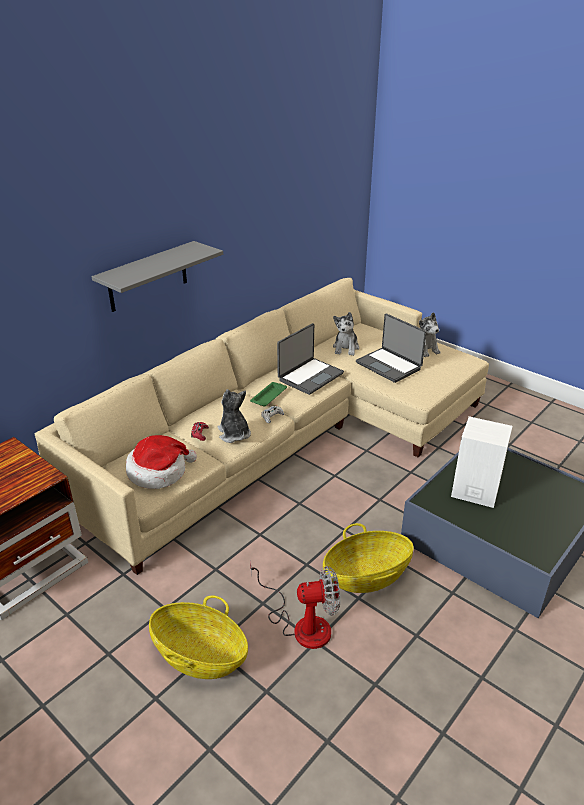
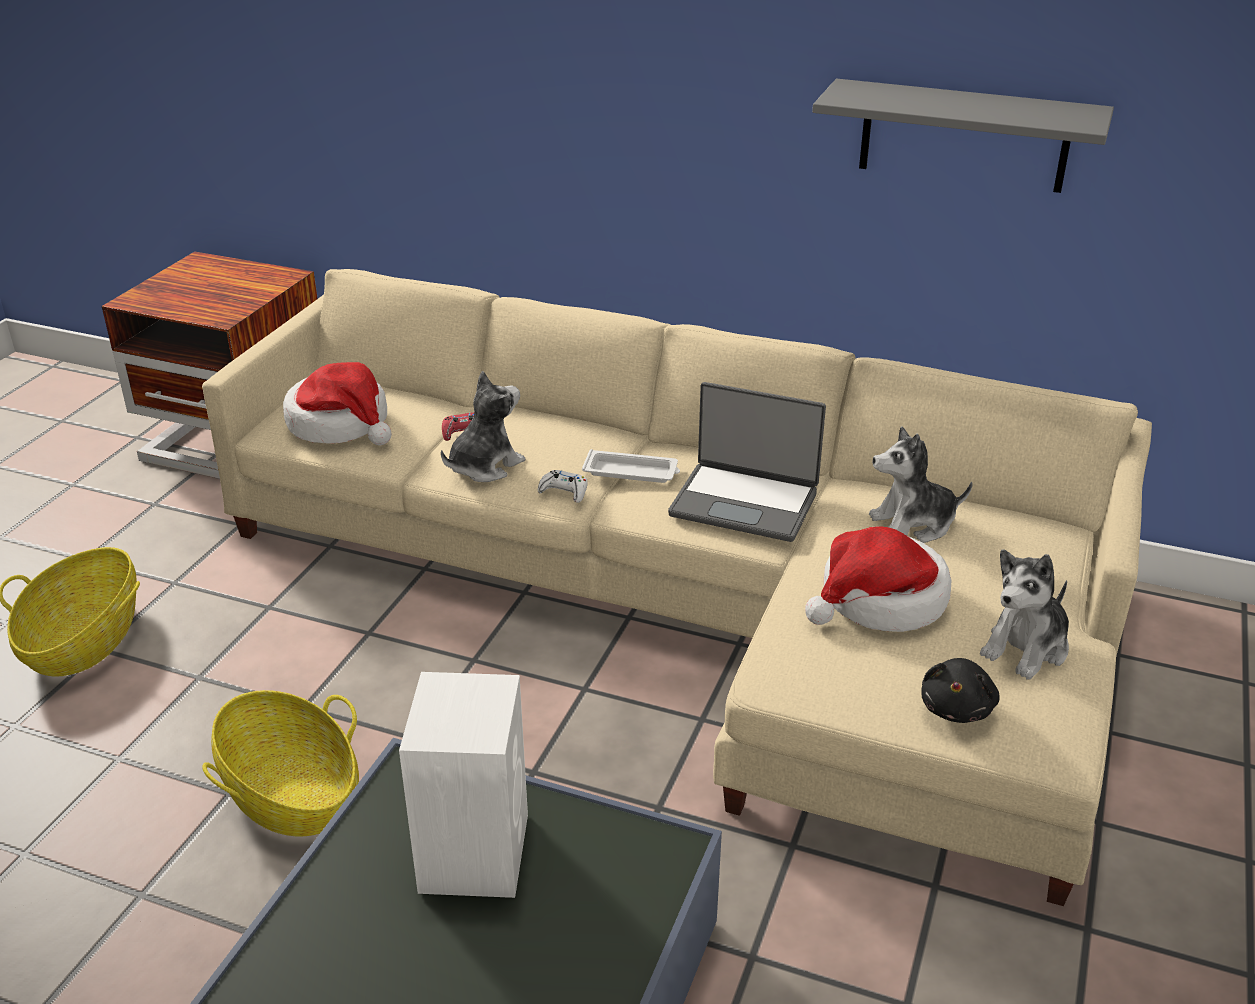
camera: 70 degrees right, 0 degrees up
grey shelf [91,241,223,312] -> grey shelf moved to [812,79,1114,193]
green tray [250,382,287,406] -> white tray [582,449,680,483]
fan [250,560,340,649] -> none
laptop [356,313,427,383] -> hat [805,526,951,632]
none -> black plush toy [921,658,1000,723]

